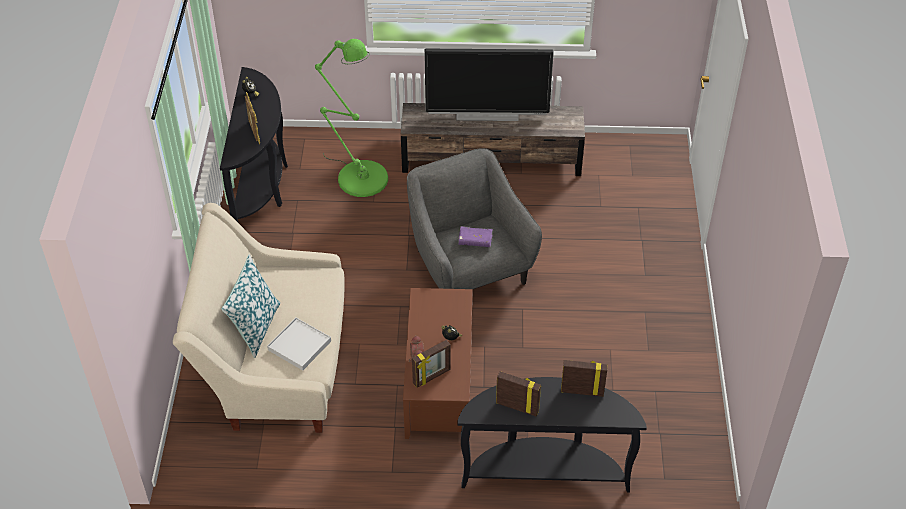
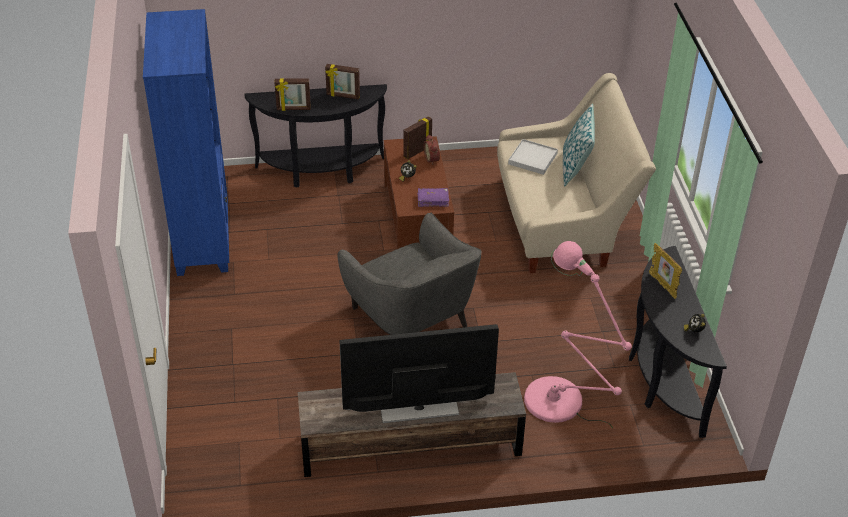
camera: 170 degrees right, 5 degrees down
green floor lamp [315,39,388,197] -> pink floor lamp [524,241,632,428]
purple book [458,227,493,247] -> purple book moved to [418,188,449,207]
none -> blue bookcase [143,9,229,276]

